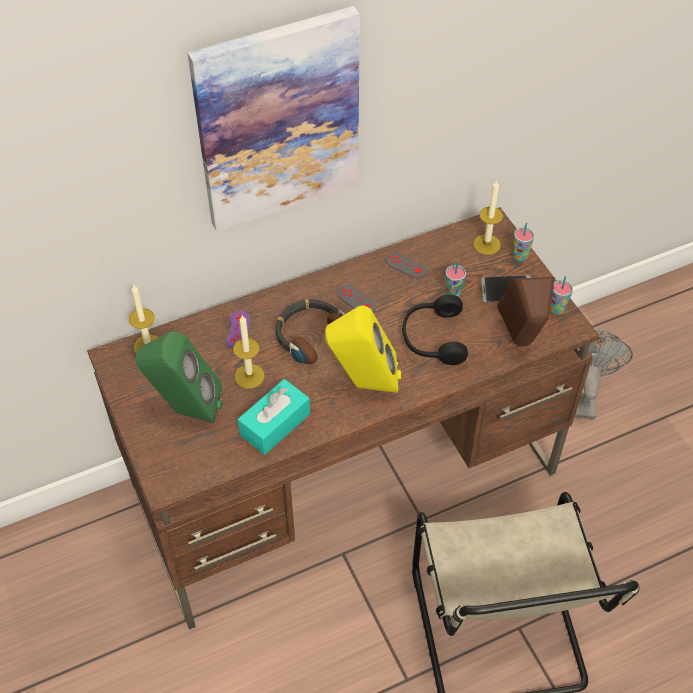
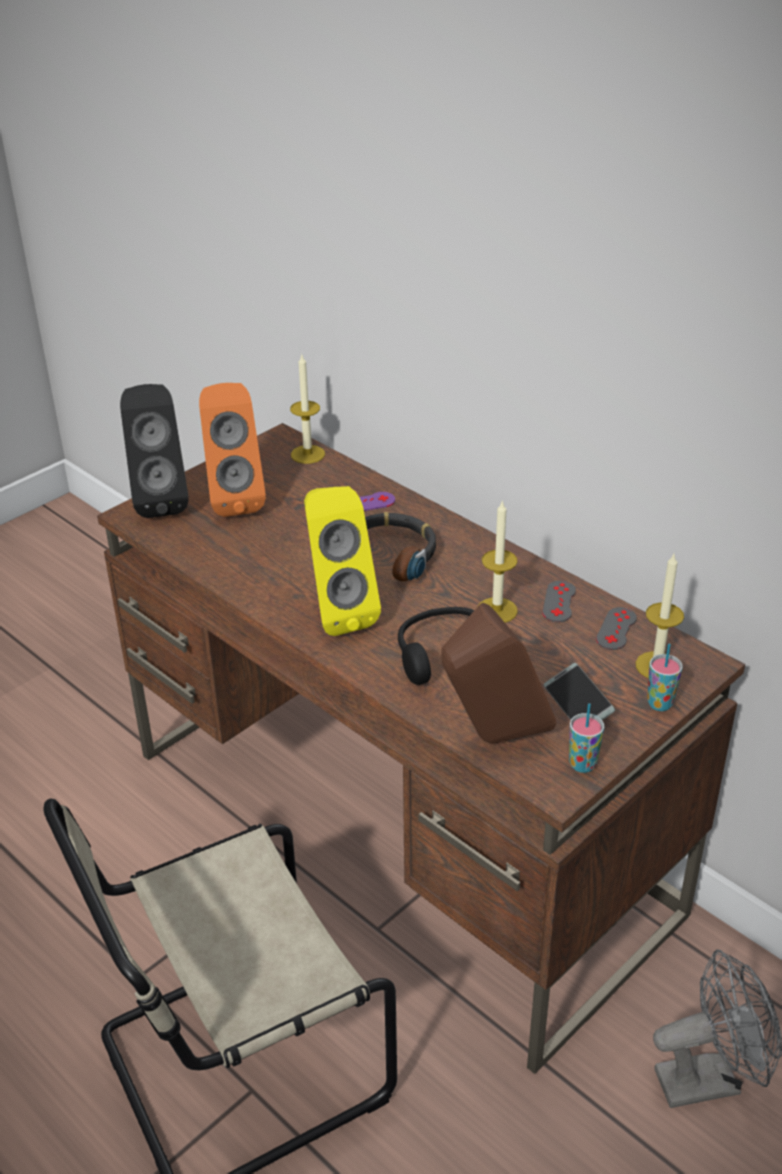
camera: 70 degrees right, 15 degrees down
green speaker [135,331,222,423] -> orange speaker [199,383,266,517]
picture [188,6,360,231] -> none
candle [233,315,264,389] -> candle moved to [478,500,518,623]
turquoise tissue box [238,379,310,455] -> none
grey game controller [337,285,377,313] -> grey game controller moved to [596,607,637,650]
cup [445,261,466,297] -> none
none -> black speaker [120,384,189,518]

